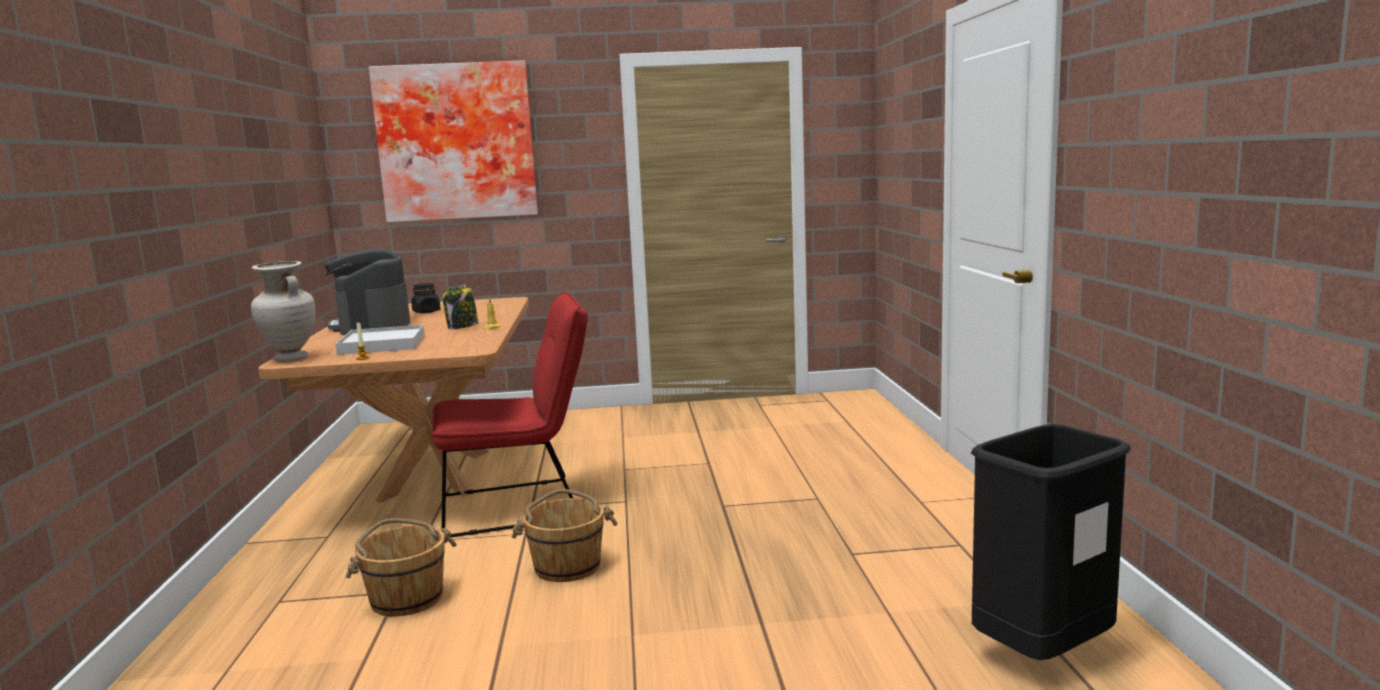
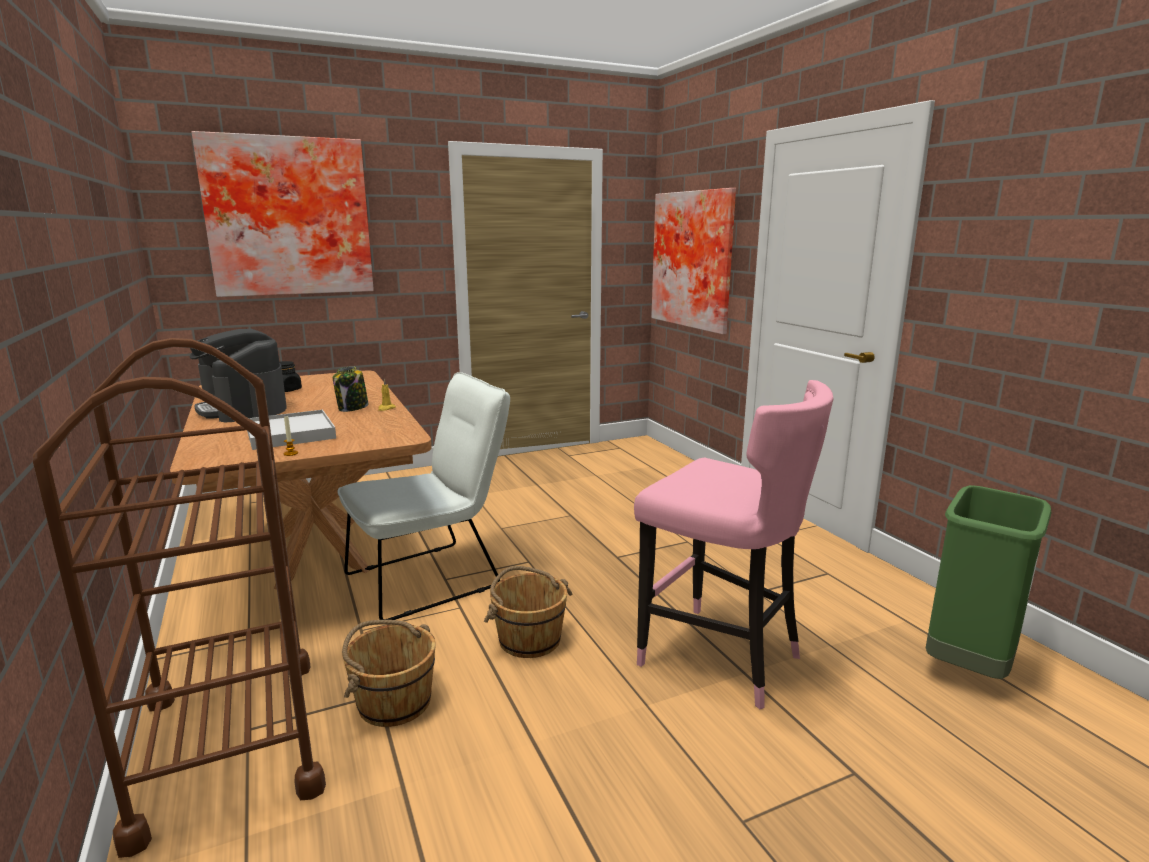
camera: 20 degrees left, 5 degrees up
beige vase [251,261,315,362] -> none
red chair [431,292,588,537] -> white chair [338,372,510,620]
black trash can [971,424,1131,660] -> green trash can [926,485,1051,679]
none -> brown cart [33,338,326,858]
none -> pink stool [634,380,833,710]
none -> picture [651,188,736,334]

